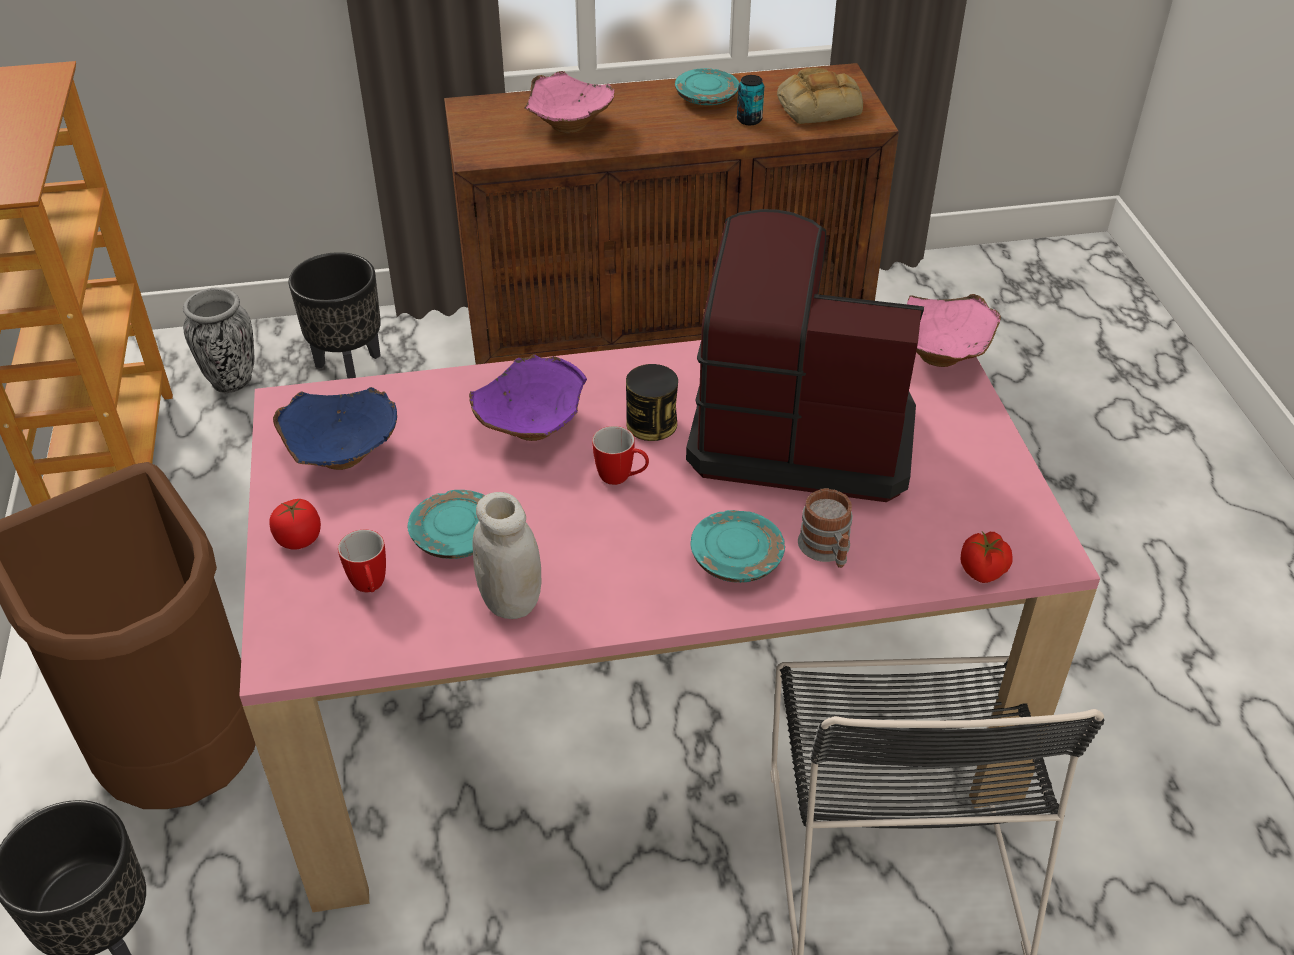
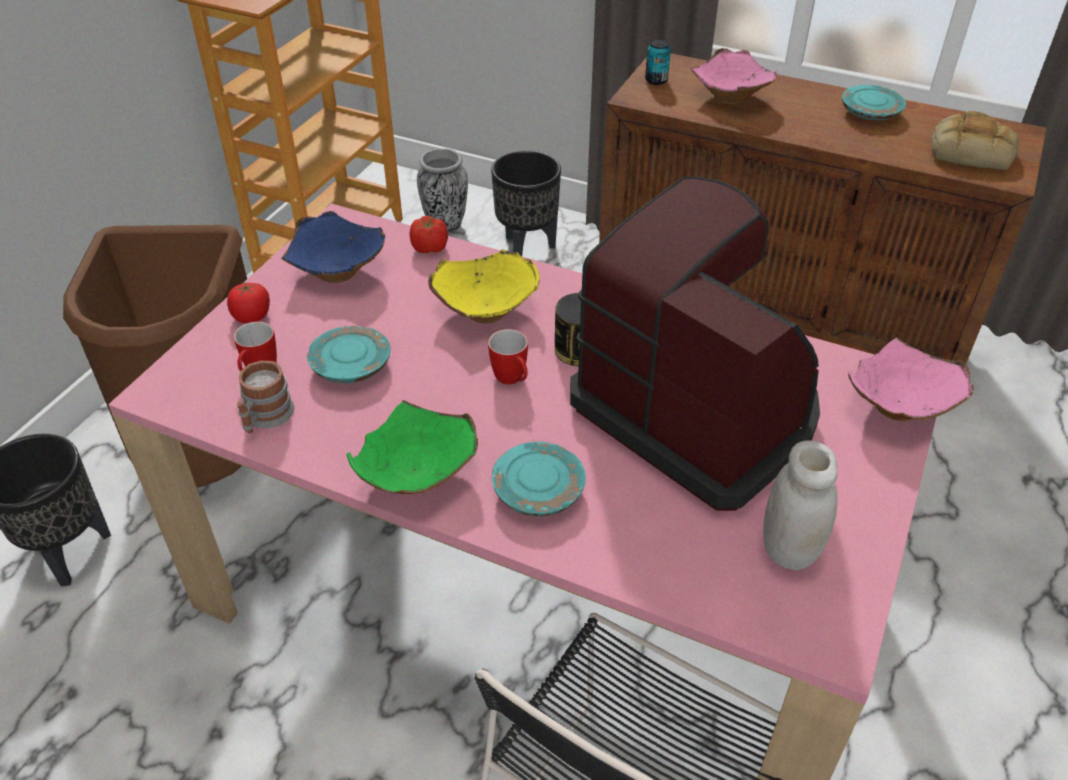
camera: 35 degrees right, 0 degrees up
purple bowl [469,354,587,441] -> yellow bowl [428,249,540,323]
white jar [472,492,541,619] -> white jar moved to [763,440,838,570]
can [737,75,764,125] -> can moved to [645,39,671,85]
mug [798,488,853,568] -> mug moved to [237,360,294,434]
tomato [961,532,1013,583] -> tomato moved to [410,216,448,253]
none -> green bowl [346,400,478,494]

